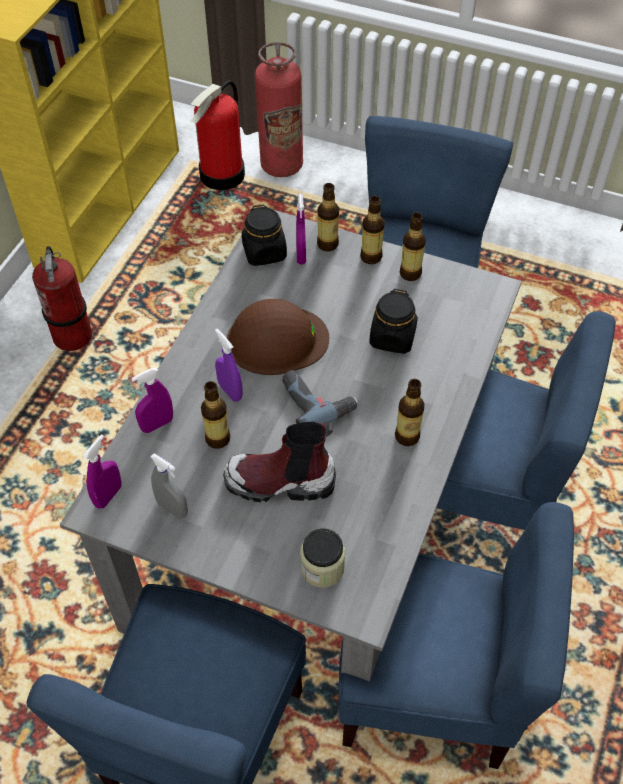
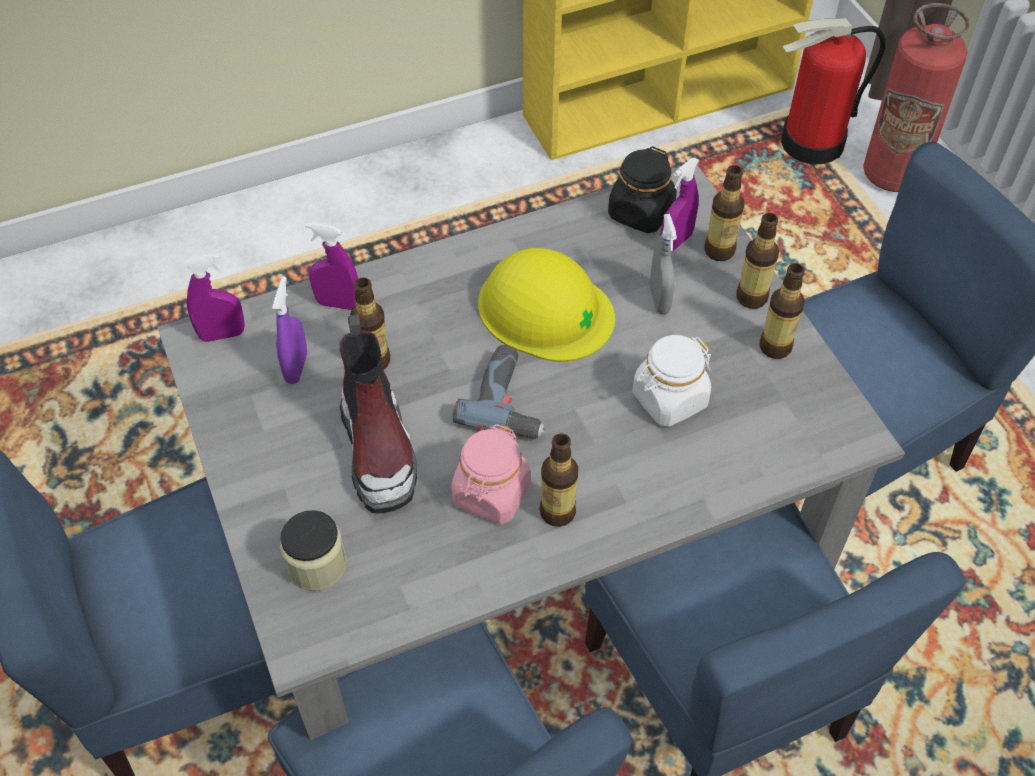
camera: 45 degrees right, 0 degrees up
fire extinguisher [32,246,92,351] -> none
grey spray bottle [151,454,188,519] -> grey spray bottle moved to [650,214,677,314]
purple spray bottle [215,328,243,402] -> purple spray bottle moved to [272,276,307,384]
boot [223,422,336,502] -> boot turned 150 degrees counterclockwise [339,315,417,514]
brown hard hat [227,299,329,375] -> yellow hard hat [478,248,615,362]
black jar [369,289,418,354] -> white jar [632,335,711,427]
none -> pink jar [451,424,531,524]

